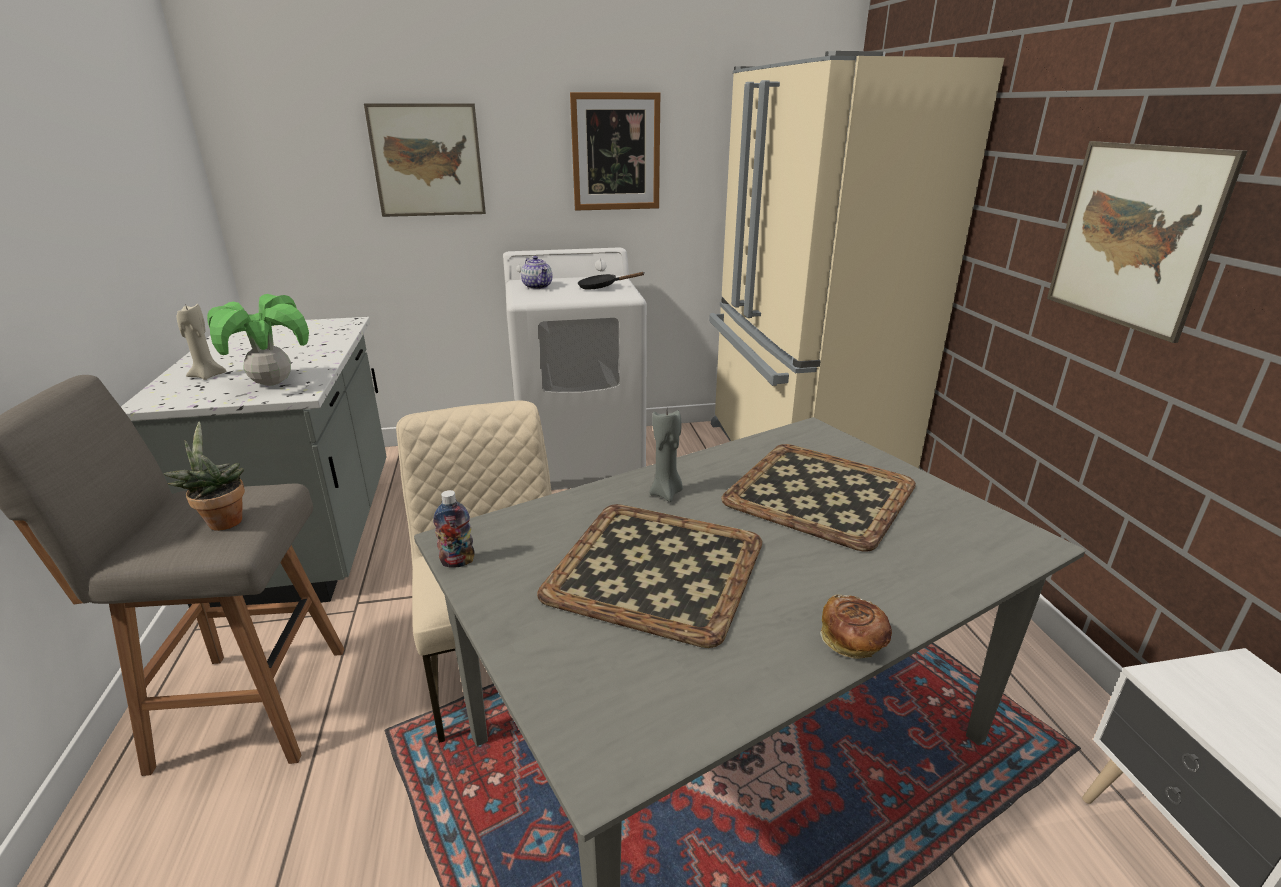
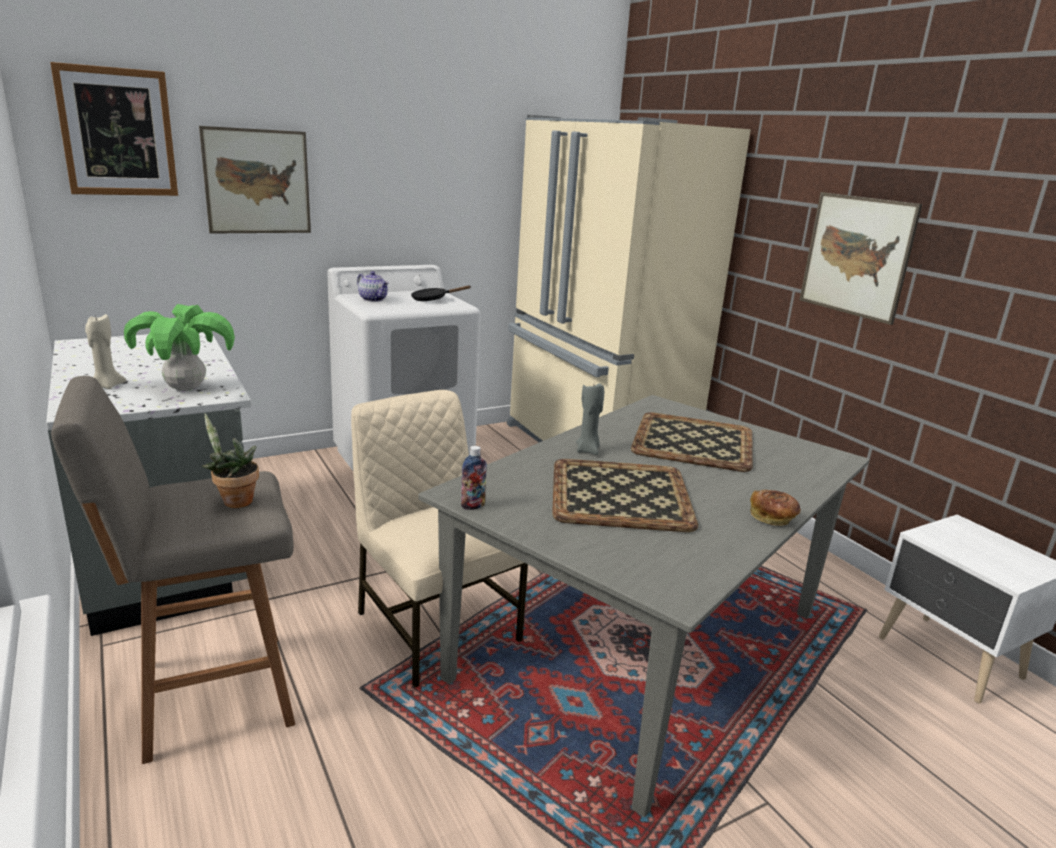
camera: 20 degrees left, 5 degrees down
picture [570,92,660,211] -> picture moved to [50,62,178,196]

